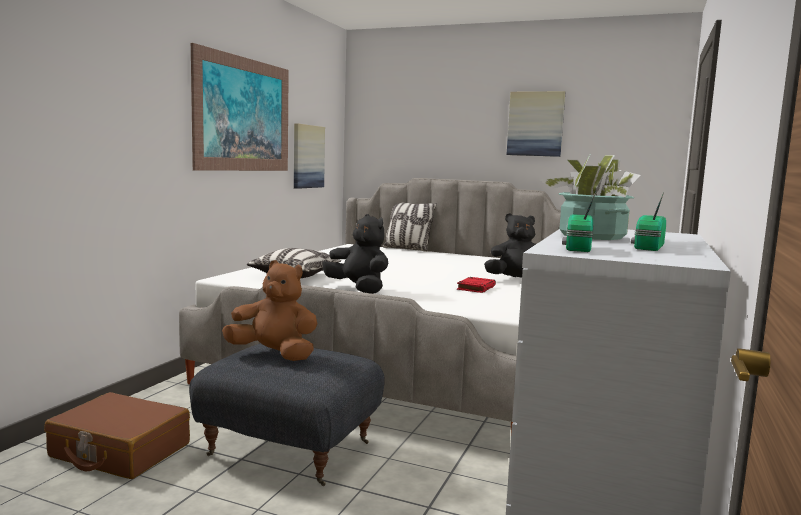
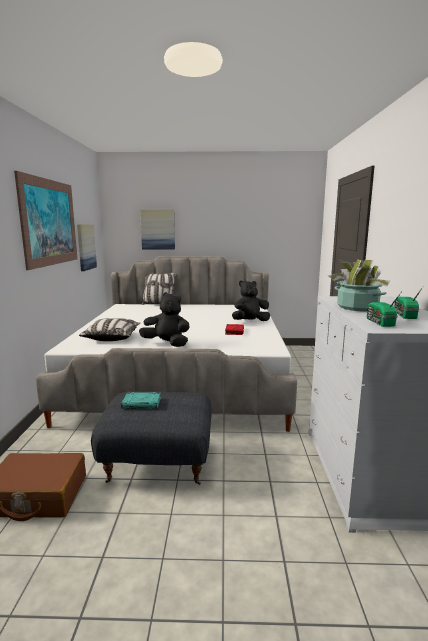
camera: 20 degrees left, 5 degrees up
brown plush toy [222,260,317,361] -> turquoise book [121,392,161,409]
picture [506,91,565,157] -> picture moved to [140,209,175,249]

